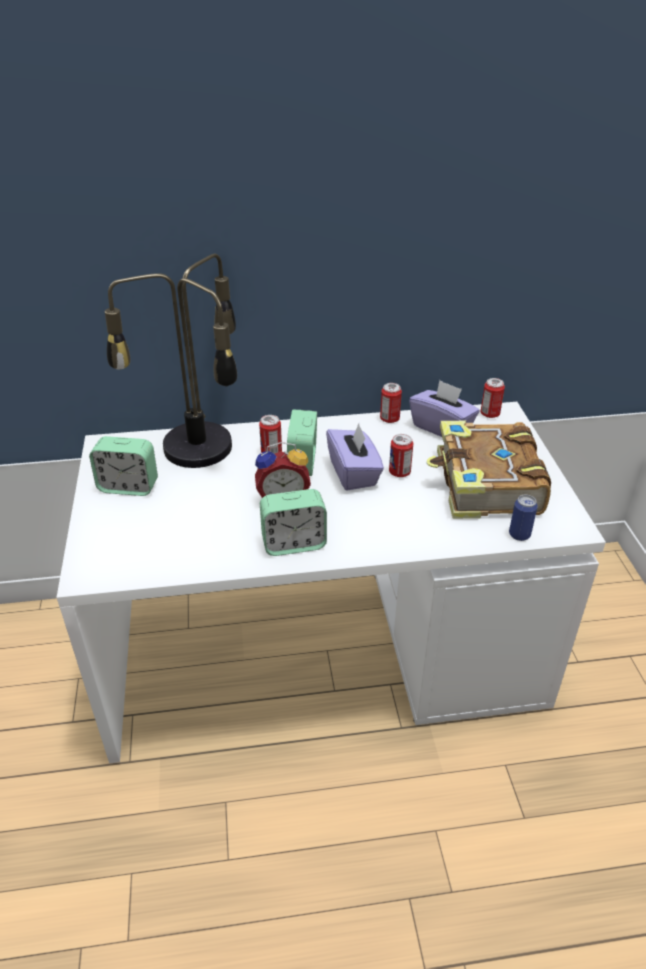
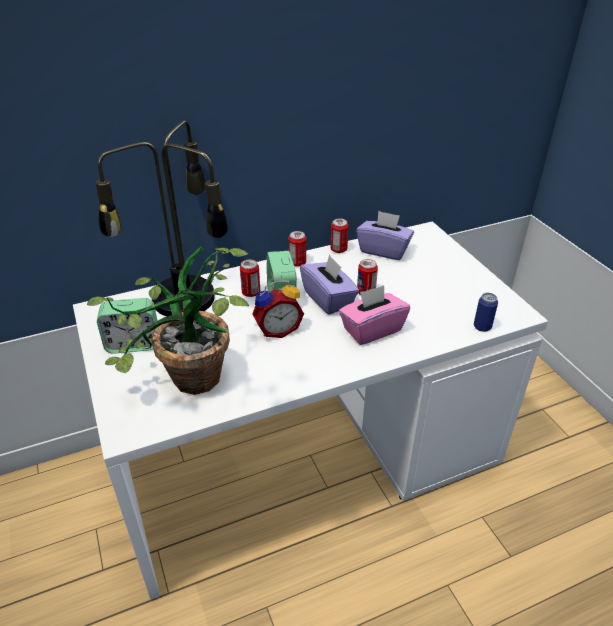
camera: 15 degrees left, 0 degrees up
alarm clock [260,489,327,556] -> none
book [426,421,551,519] -> none
can [480,378,505,418] -> can moved to [289,231,306,267]
none -> potted plant [87,247,249,395]
none -> pink tissue box [339,285,410,345]

